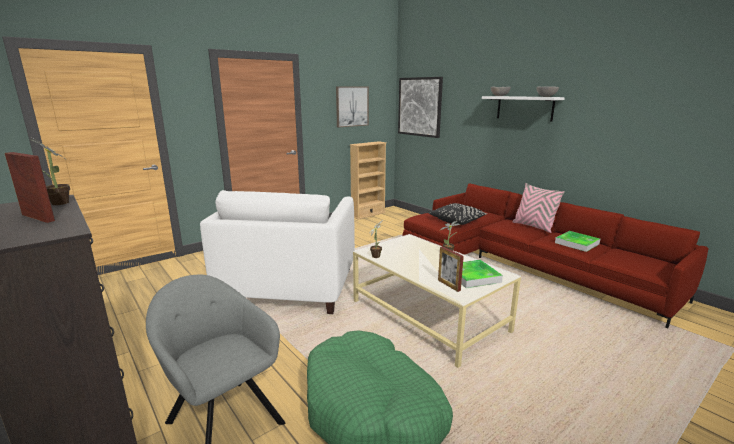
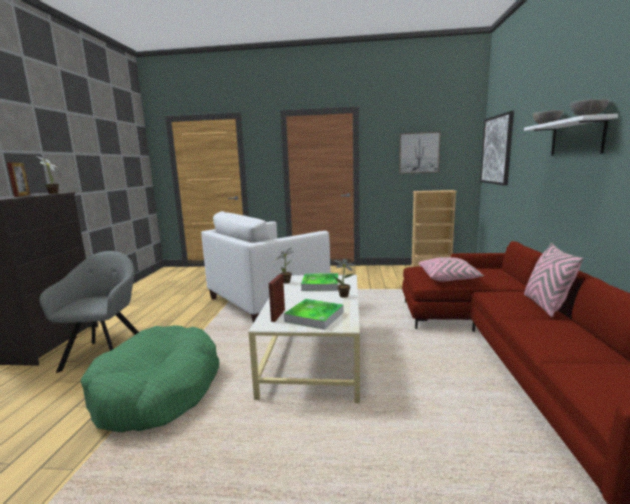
camera: 45 degrees right, 5 degrees down
black pillow [429,203,487,225] -> pink pillow [419,257,484,281]
tray [555,231,600,252] -> tray moved to [301,273,338,291]

